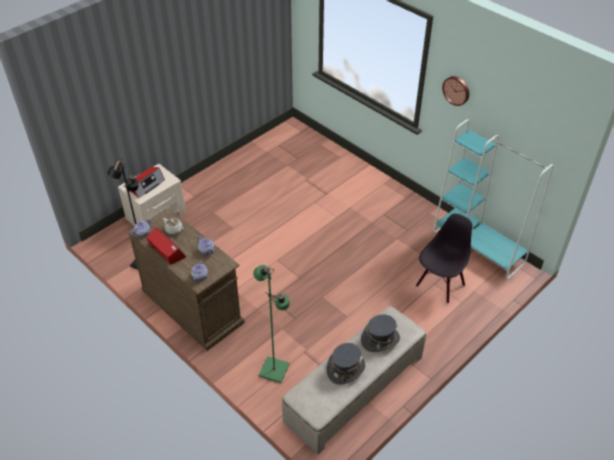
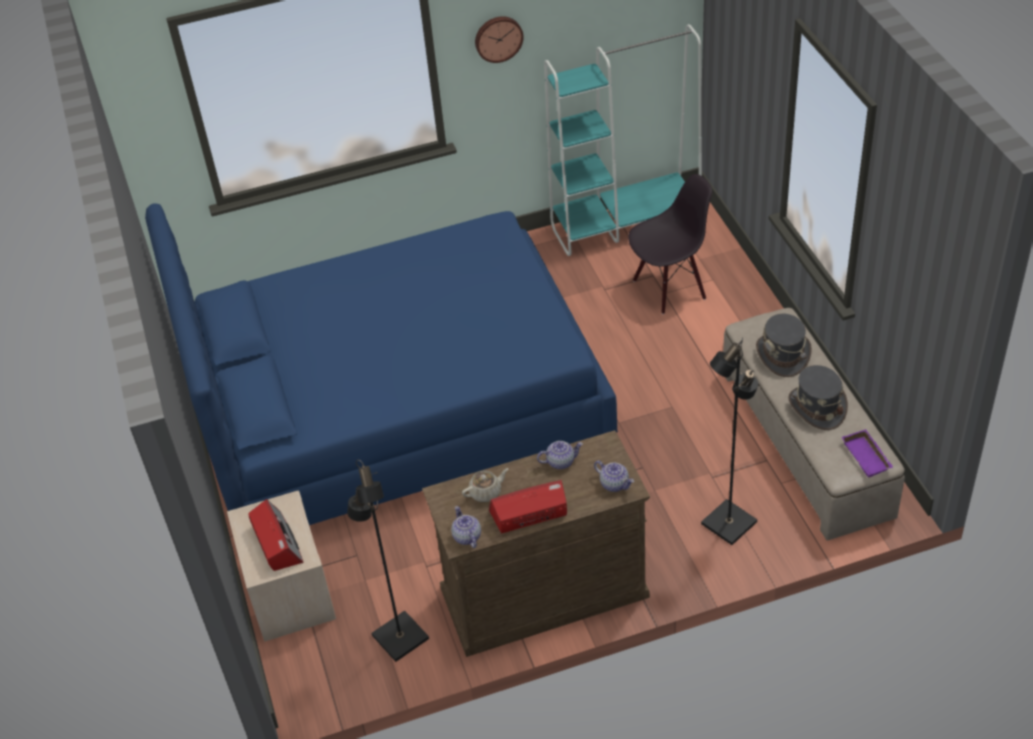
camera: 60 degrees left, 0 degrees up
green floor lamp [253,265,290,383] -> black floor lamp [701,338,758,545]
black chair [416,213,472,303] -> black chair turned 90 degrees clockwise [628,174,712,314]
none -> blue bed [145,203,618,525]
none -> purple tray [842,429,893,478]

